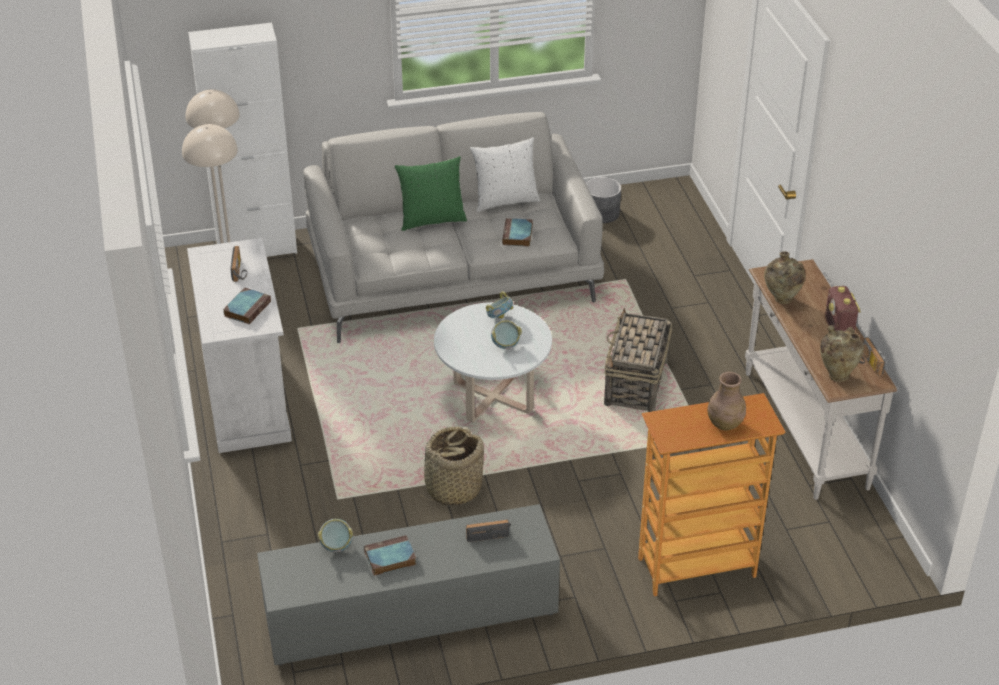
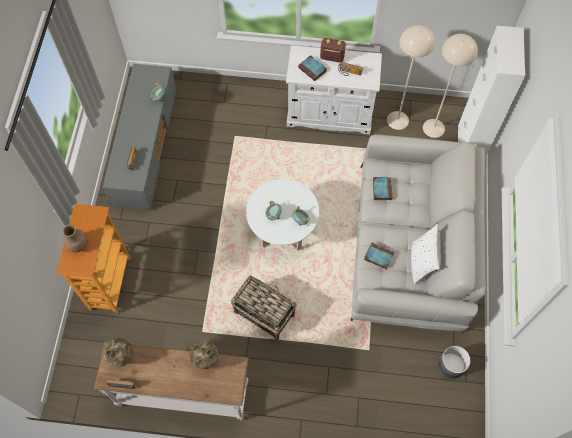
camera: 110 degrees right, 25 degrees up
book [364,535,417,576] -> book moved to [373,177,392,200]
green pillow [395,156,467,231] -> none
basket [418,427,484,505] -> none
radio [825,286,861,331] -> radio moved to [320,38,346,63]

